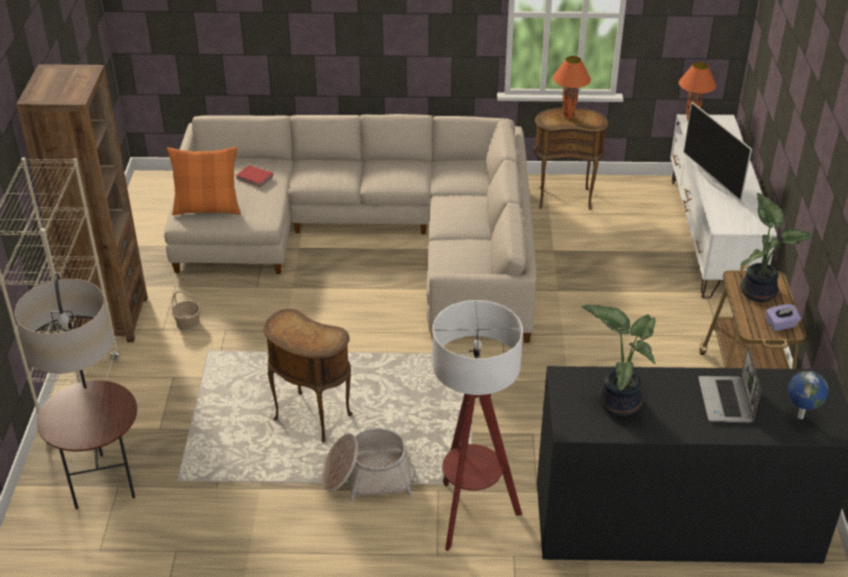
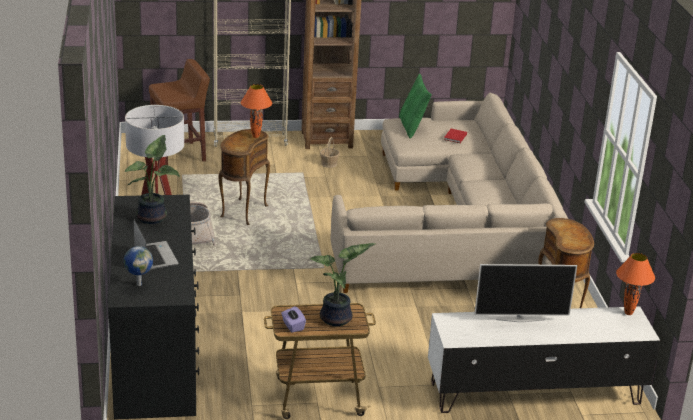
camera: 80 degrees right, 10 degrees down
floor lamp [15,274,137,509] -> brown stool [149,59,210,165]
orange pillow [167,147,241,215] -> green pillow [399,74,432,139]
orange table lamp [553,56,591,119] -> orange table lamp moved to [241,84,272,138]
television [683,102,752,201] -> television turned 150 degrees counterclockwise [474,264,577,322]
laptop [698,346,761,422] -> laptop turned 75 degrees clockwise [134,220,179,270]

